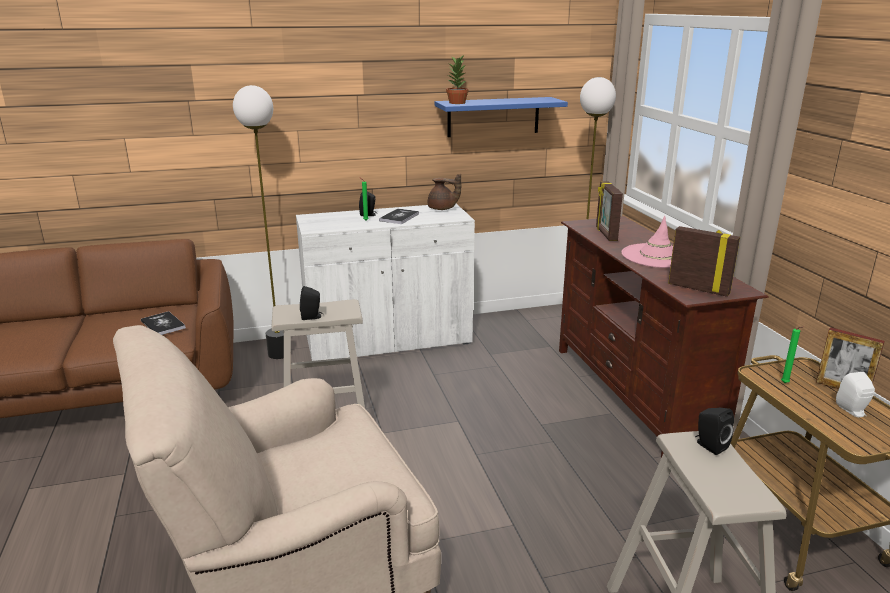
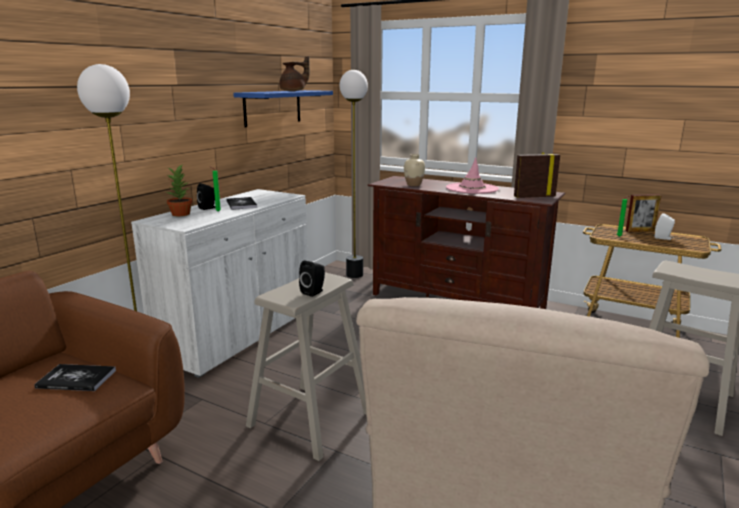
camera: 45 degrees left, 5 degrees down
brown teapot [428,174,461,210] -> brown teapot moved to [279,56,310,91]
potted plant [446,54,469,104] -> potted plant moved to [167,165,192,216]
picture frame [596,181,623,241] -> beige vase [404,154,425,186]
black speaker [695,408,734,455] -> none

